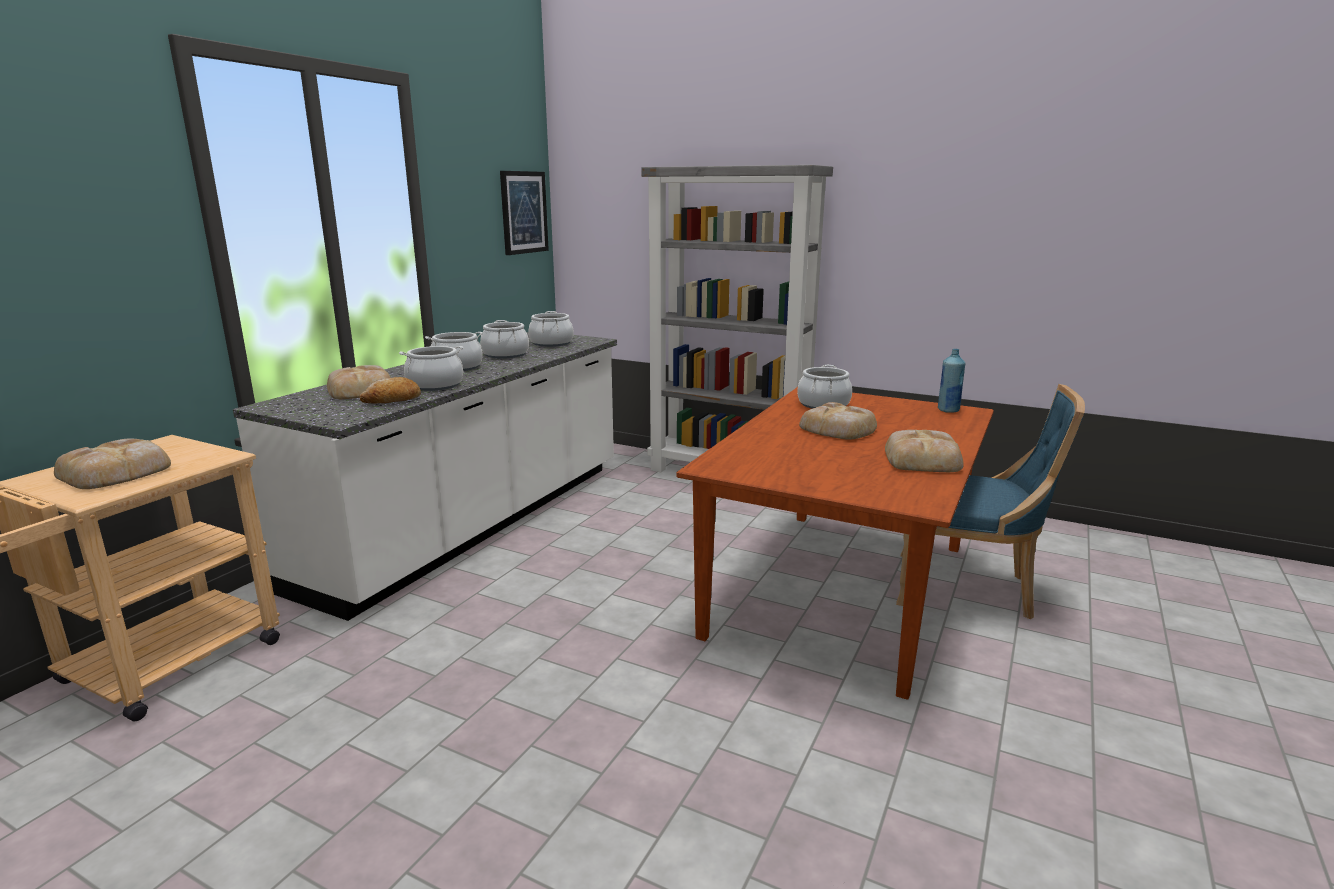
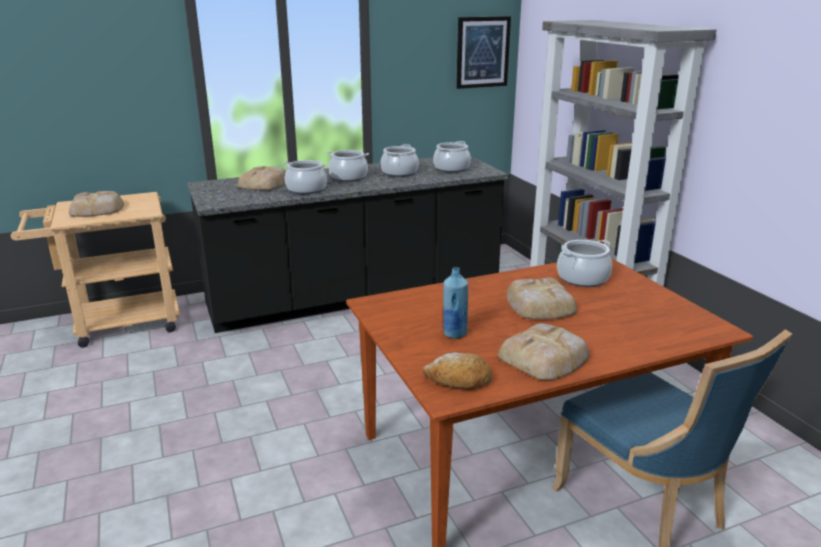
camera: 40 degrees right, 5 degrees up
white counter [233,332,617,621] -> black counter [187,156,508,333]
bread [360,377,421,404] -> bread moved to [422,352,492,388]
blue bottle [938,349,966,413] -> blue bottle moved to [443,267,468,339]

